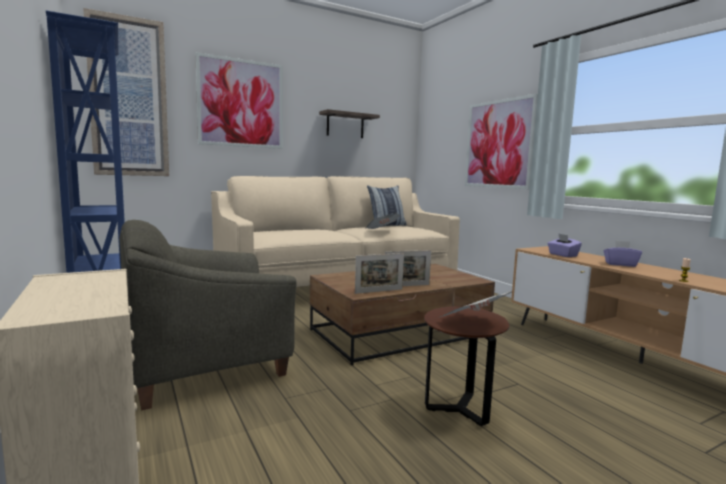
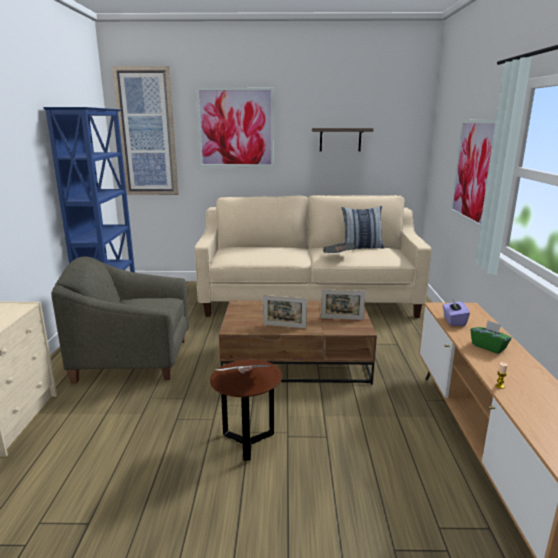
camera: 30 degrees right, 10 degrees up
picture frame [355,253,404,294] -> picture frame moved to [321,289,366,320]
purple tissue box [604,240,642,267] -> green tissue box [471,320,512,354]

